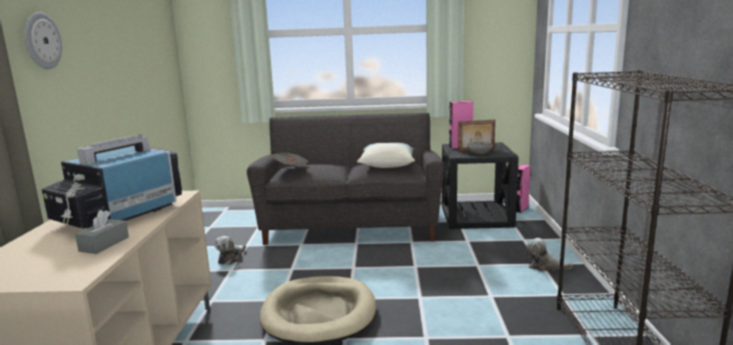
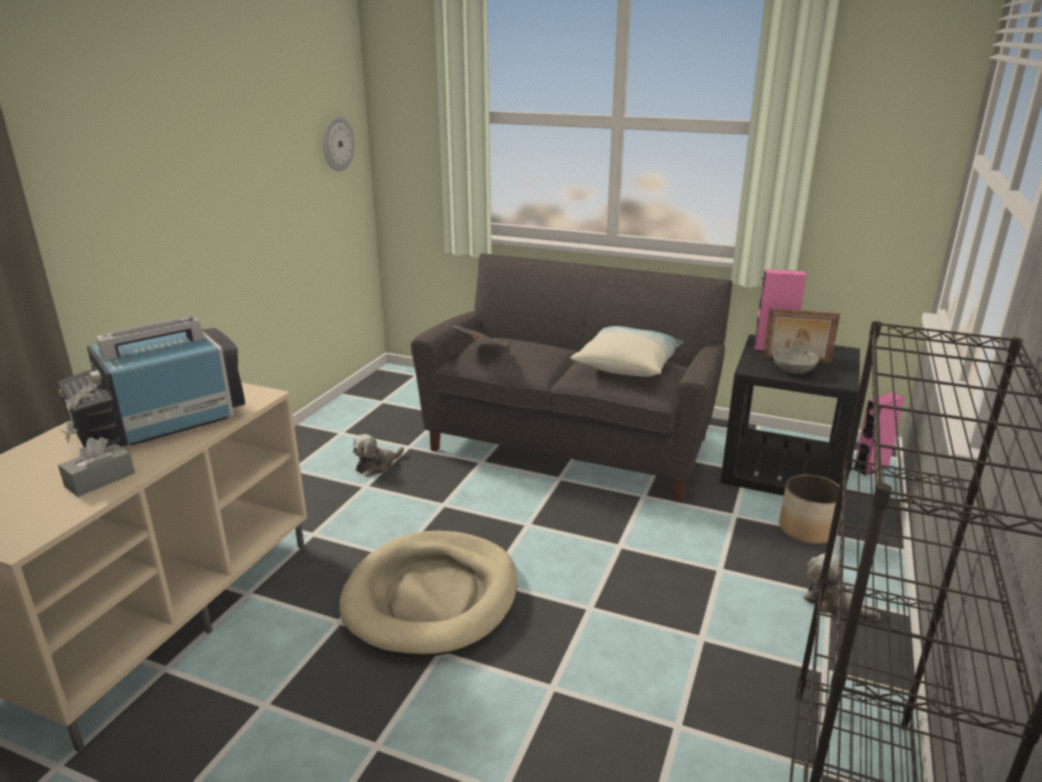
camera: 20 degrees right, 10 degrees up
wall clock [25,12,62,69] -> wall clock moved to [323,116,354,171]
none -> planter [779,474,842,544]

